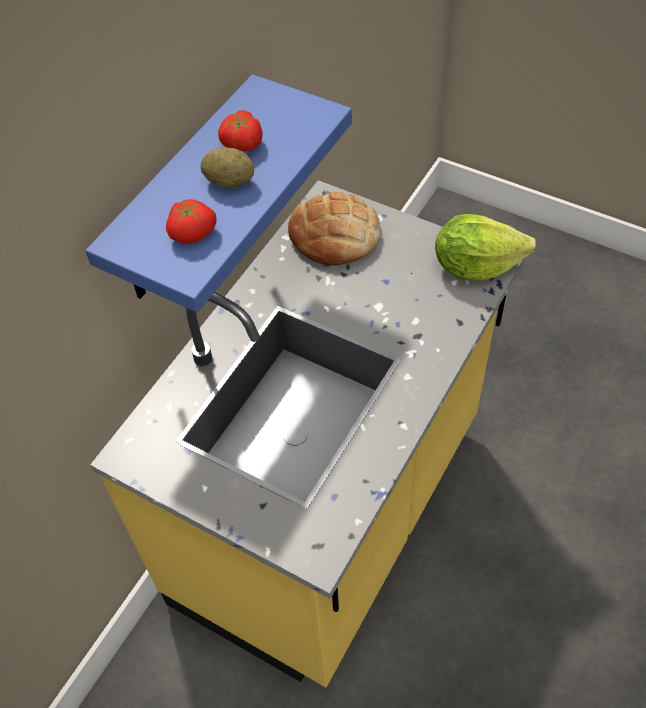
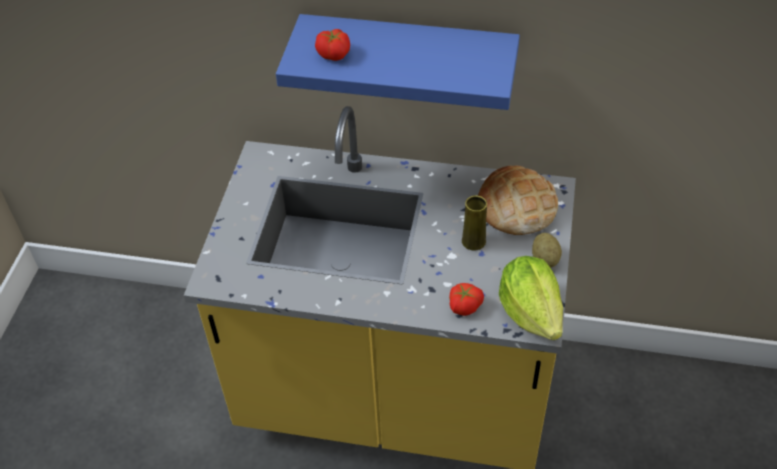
camera: 70 degrees right, 5 degrees down
potato [201,147,254,188] -> potato moved to [532,233,562,268]
tomato [218,110,263,151] -> tomato moved to [449,283,484,316]
none -> yellow vase [462,195,487,250]

